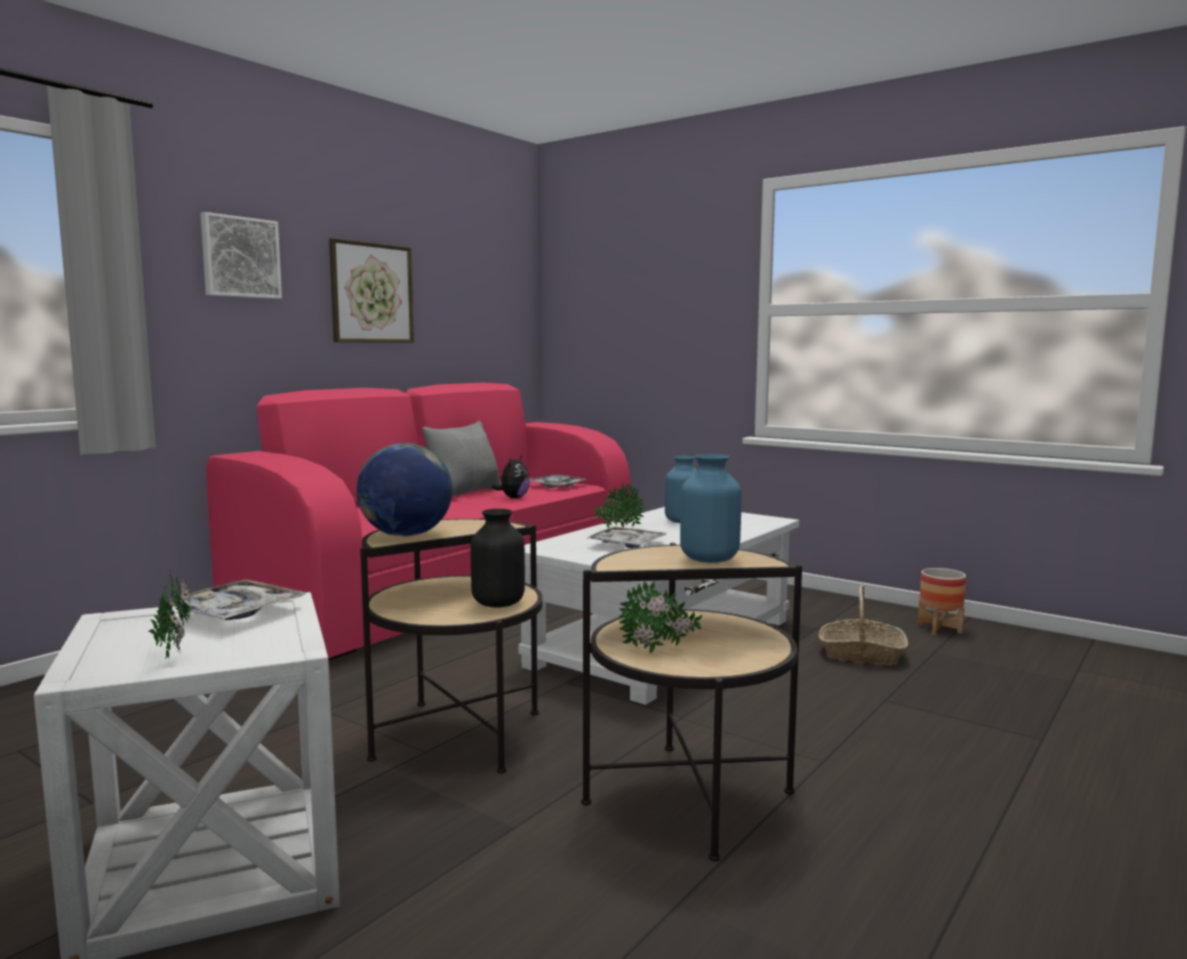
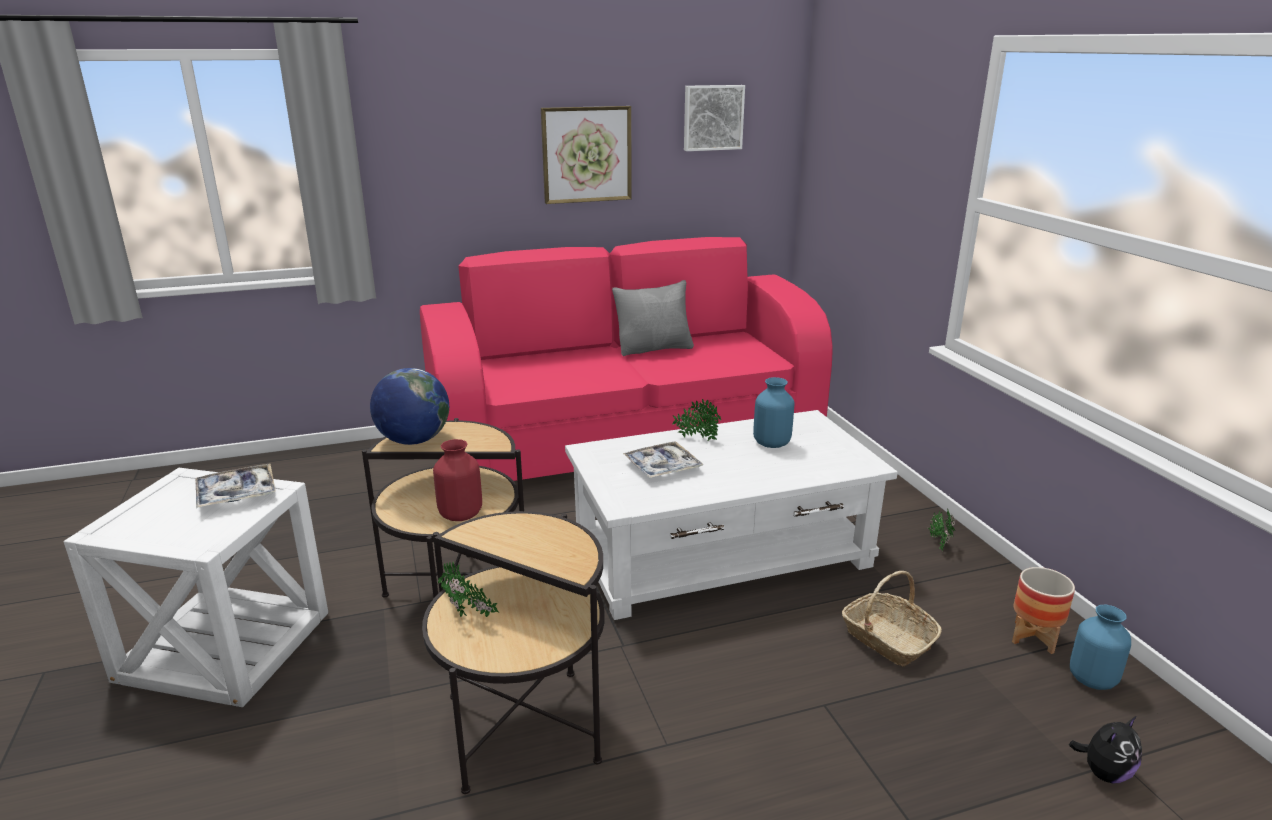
camera: 35 degrees right, 15 degrees up
potted plant [148,568,192,659] -> potted plant moved to [928,509,955,551]
picture [200,212,282,299] -> picture moved to [684,85,745,151]
black vase [471,509,525,607] -> red vase [433,439,482,521]
plush toy [492,455,530,498] -> plush toy moved to [1069,716,1142,783]
tray [529,474,587,488] -> none
blue vase [680,454,742,563] -> blue vase moved to [1070,605,1131,690]

